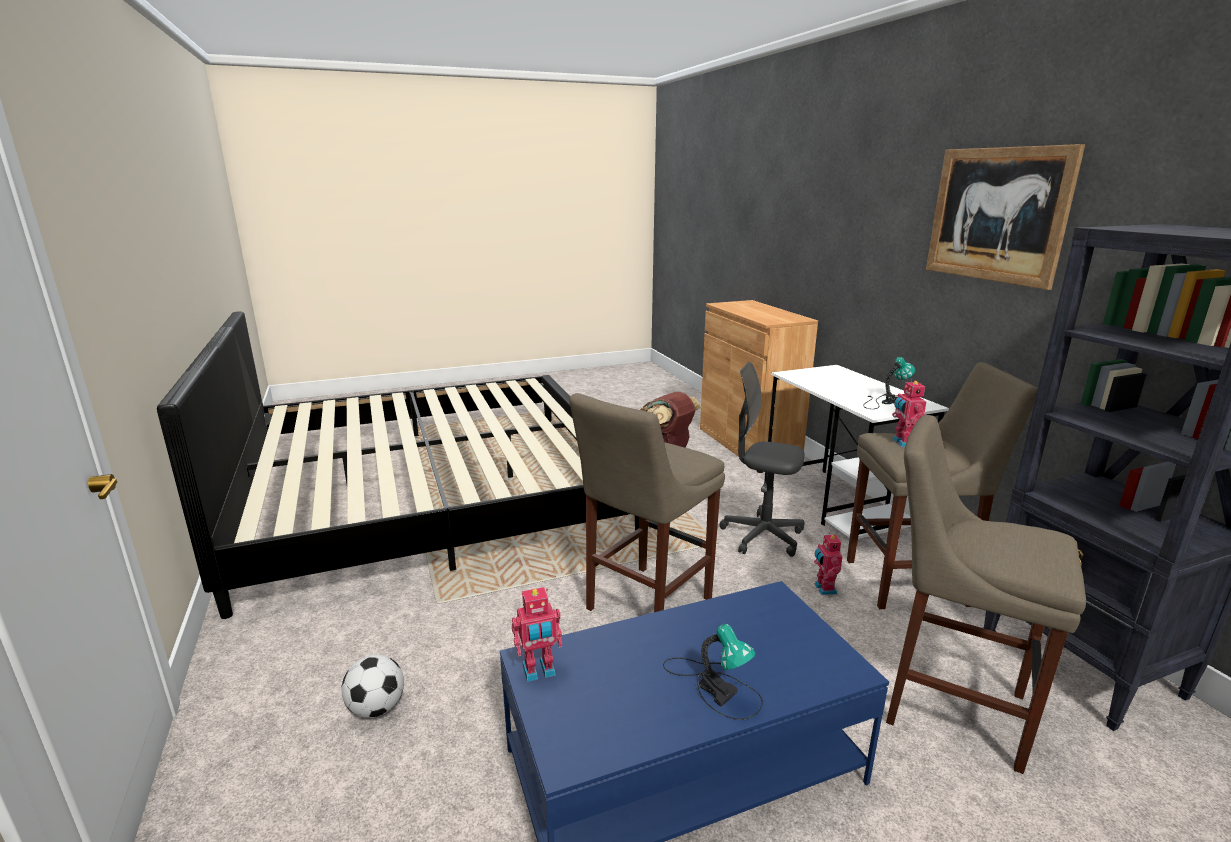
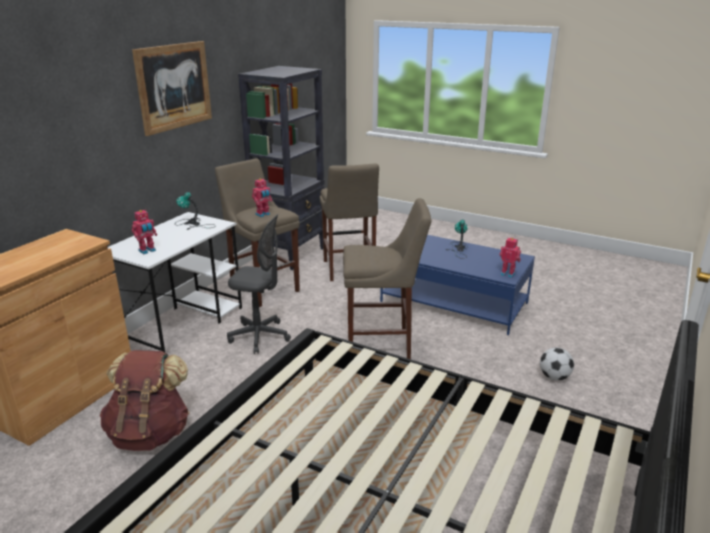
camera: 130 degrees left, 5 degrees up
grey office chair [719,362,805,557] -> grey office chair turned 60 degrees counterclockwise [227,214,291,354]
toy robot [814,532,843,595] -> toy robot moved to [132,210,157,254]

